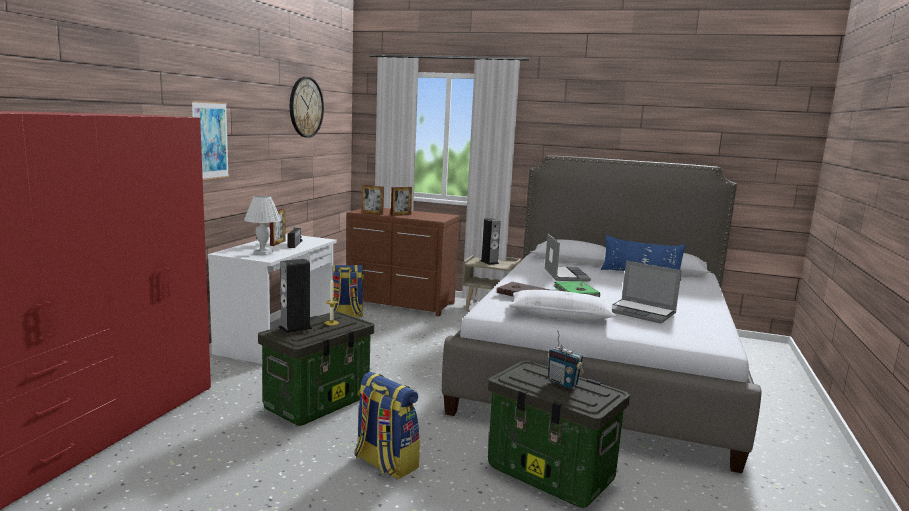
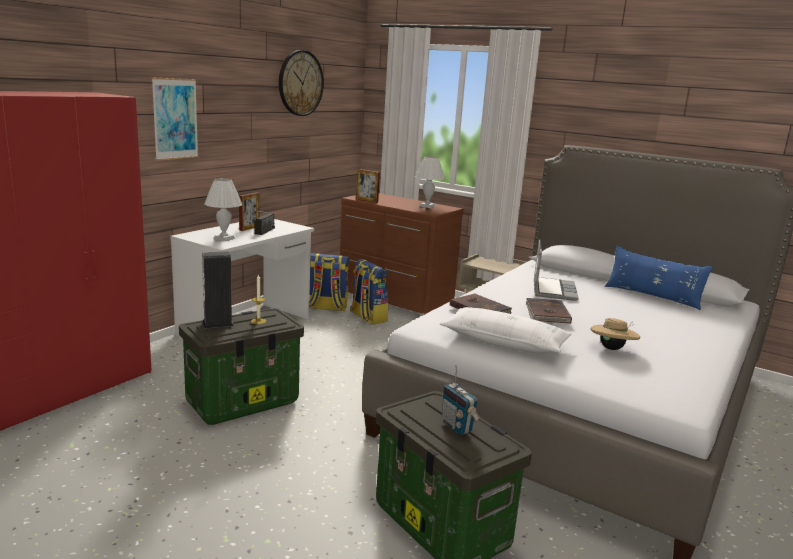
camera: 15 degrees right, 5 degrees up
backpack [355,372,420,480] -> backpack moved to [350,259,388,325]
picture frame [391,187,412,216] -> none
speaker [481,218,501,265] -> none
green book [554,281,600,297] -> brown book [526,298,572,324]
laptop [612,260,682,324] -> beige hat [591,318,640,350]
none -> white table lamp [415,156,445,208]

